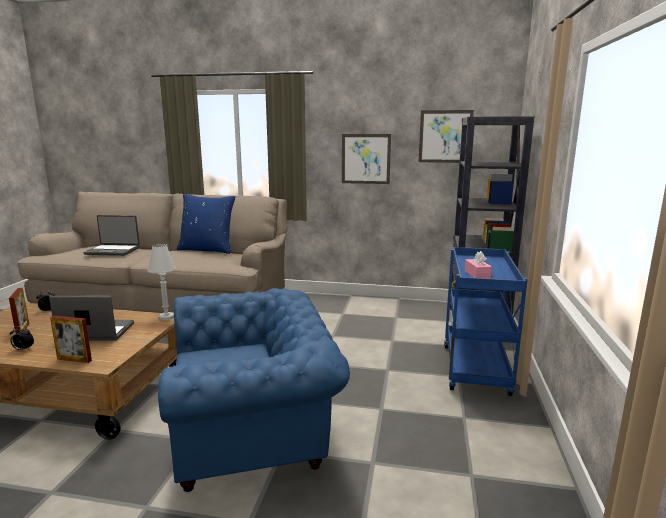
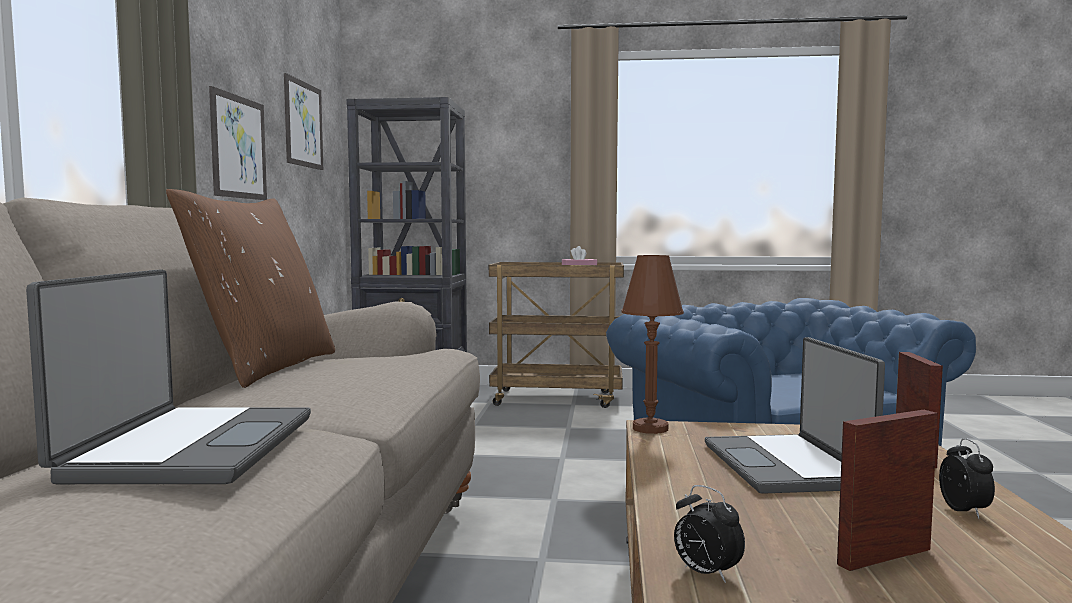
camera: 95 degrees left, 10 degrees down
white table lamp [148,244,176,320] -> brown table lamp [621,255,684,434]
blue pillow [177,194,235,254] -> brown pillow [166,189,335,388]
blue cart [444,247,528,396] -> brown cart [489,262,624,408]

